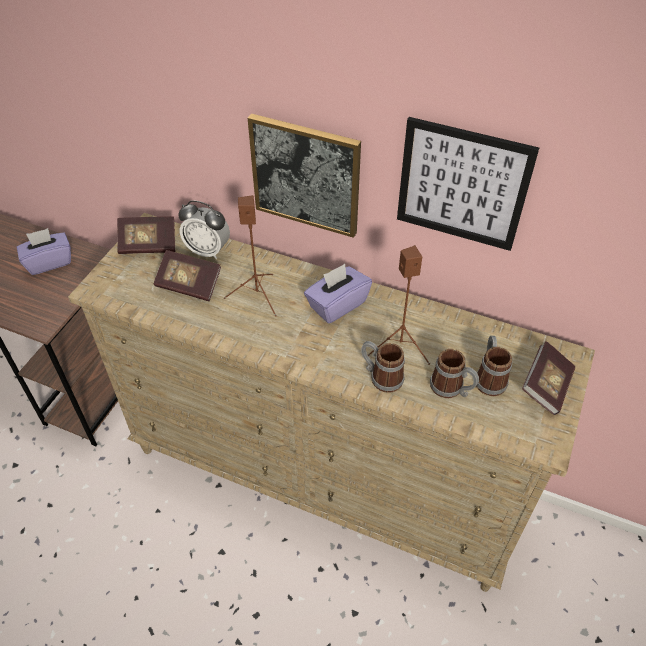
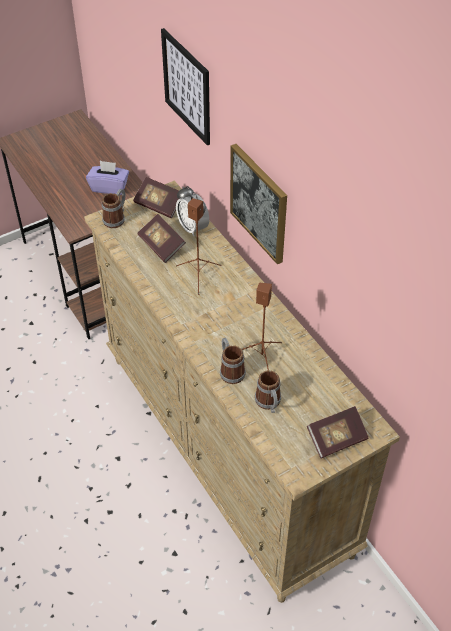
camera: 35 degrees right, 0 degrees up
purple tissue box [304,264,372,324] -> none
picture [397,117,539,251] -> picture moved to [161,28,210,145]
mug [476,336,512,396] -> mug moved to [102,189,126,228]

